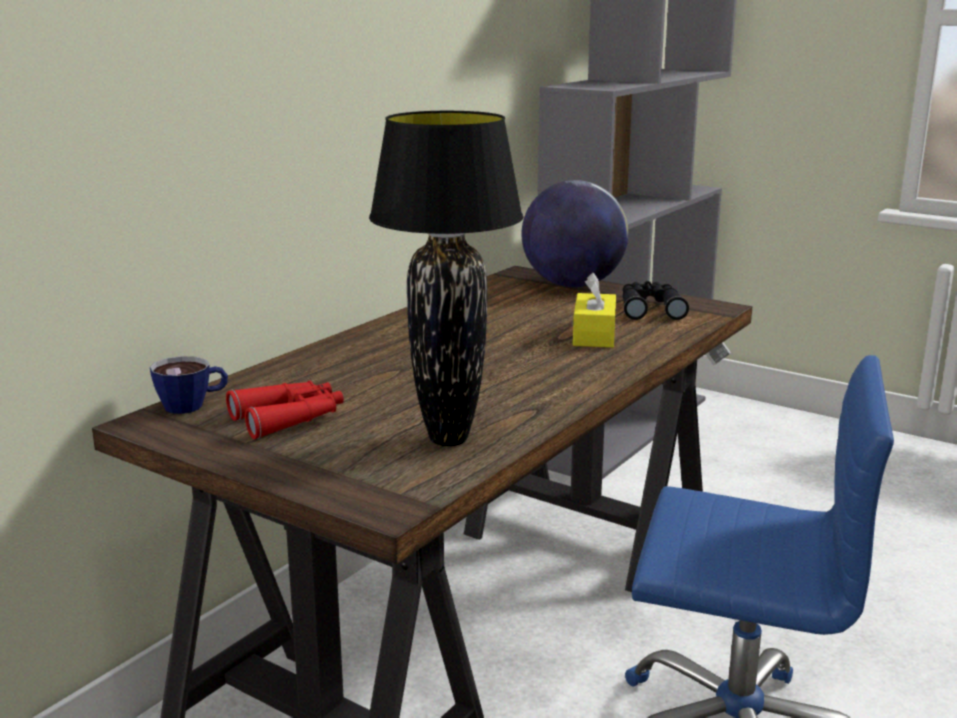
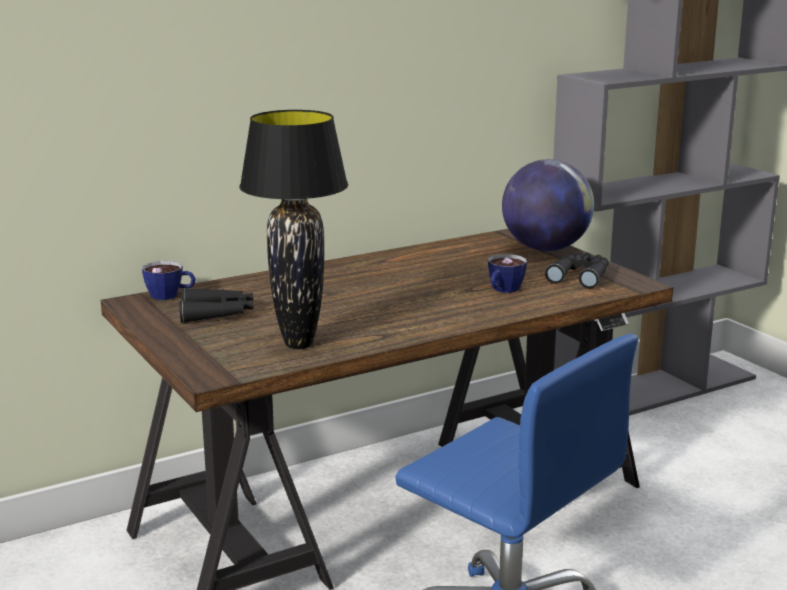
camera: 25 degrees right, 0 degrees up
red binoculars [226,381,344,439] -> black binoculars [180,288,254,323]
yellow tissue box [573,273,616,348] -> cup [488,254,527,293]

